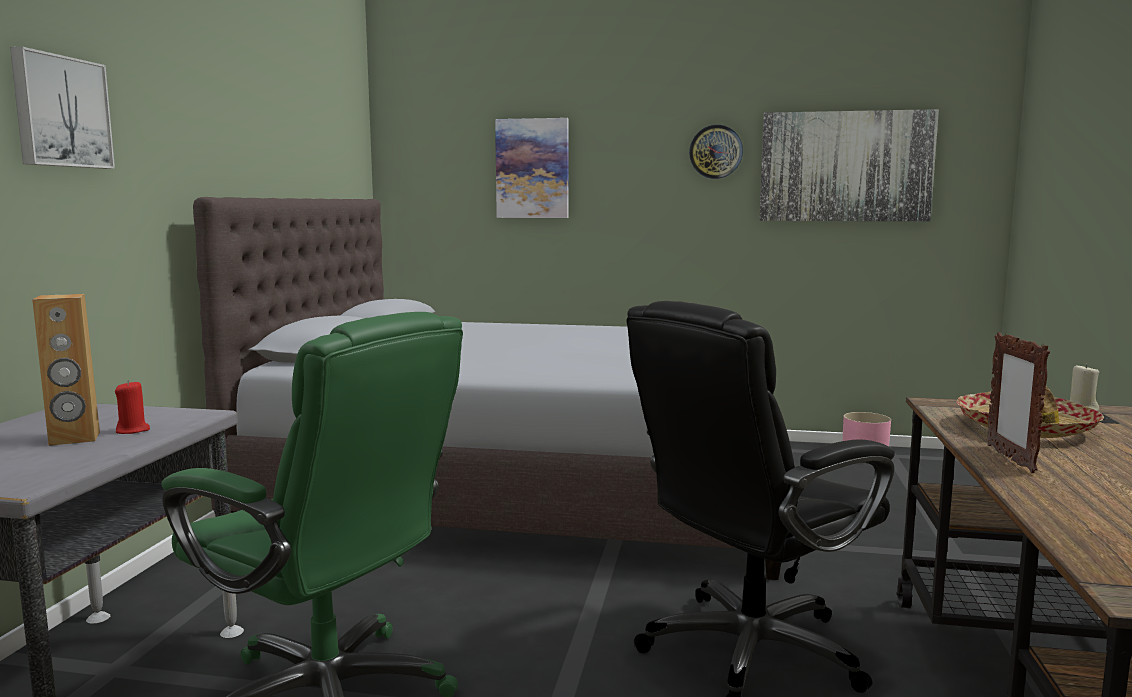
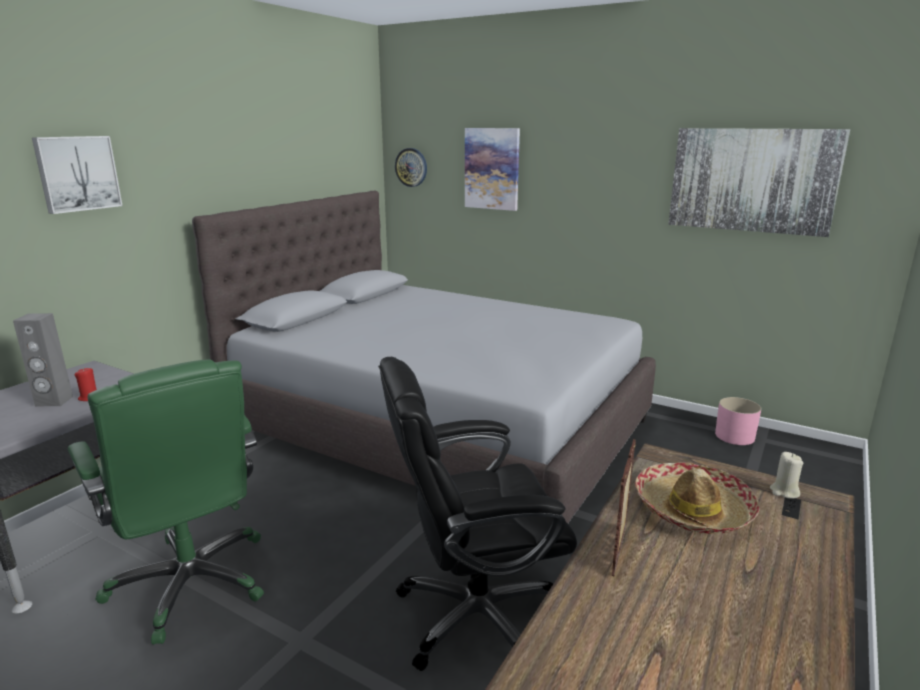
camera: 20 degrees right, 10 degrees up
brown speaker [32,294,100,446] -> grey speaker [13,313,73,407]
wall clock [689,125,743,179] -> wall clock moved to [395,148,427,187]

